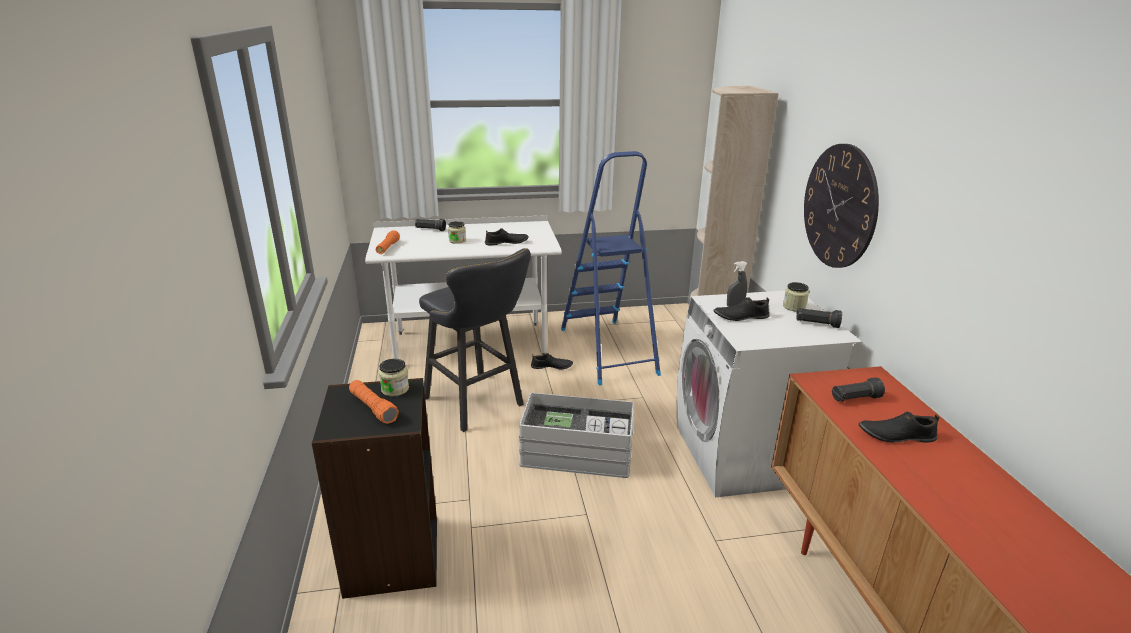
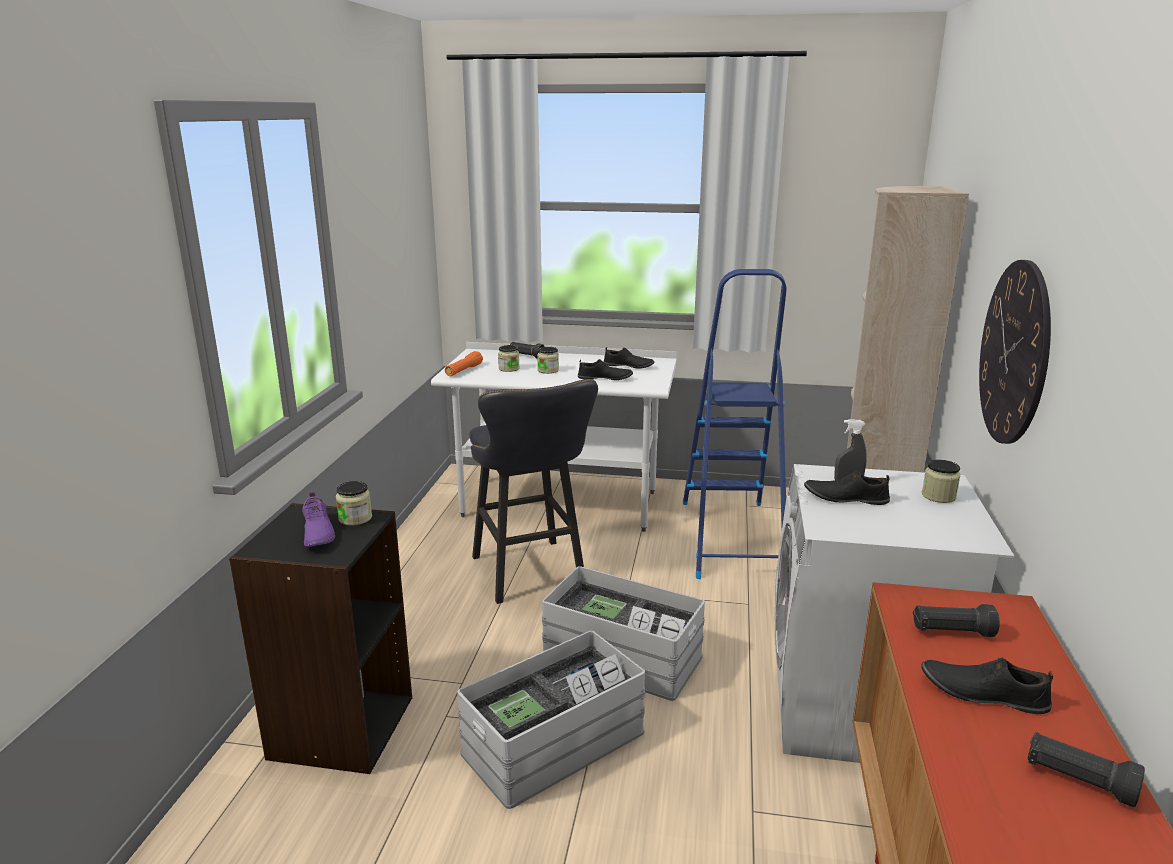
camera: 20 degrees right, 5 degrees down
orange flashlight [349,380,399,424] -> purple shoe [302,492,335,547]
black shoe [531,353,573,369] -> black shoe moved to [604,347,655,369]
black flashlight [796,308,842,328] -> black flashlight moved to [1028,732,1145,807]
none -> grey storage box [457,631,645,809]
none -> jar [498,345,520,372]

